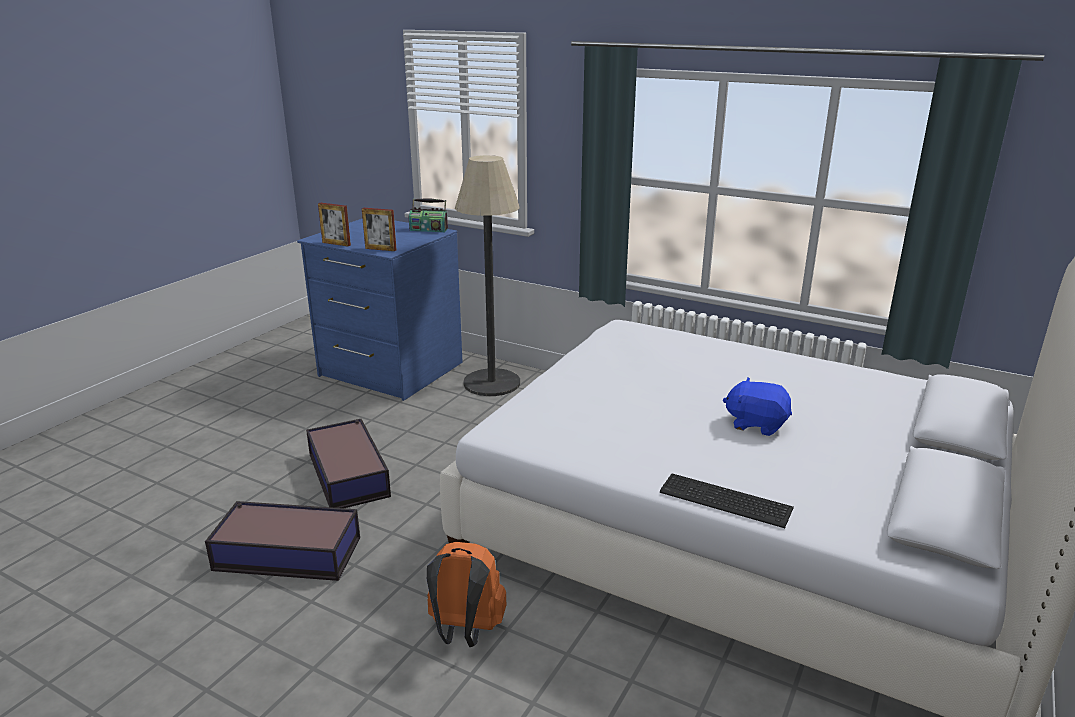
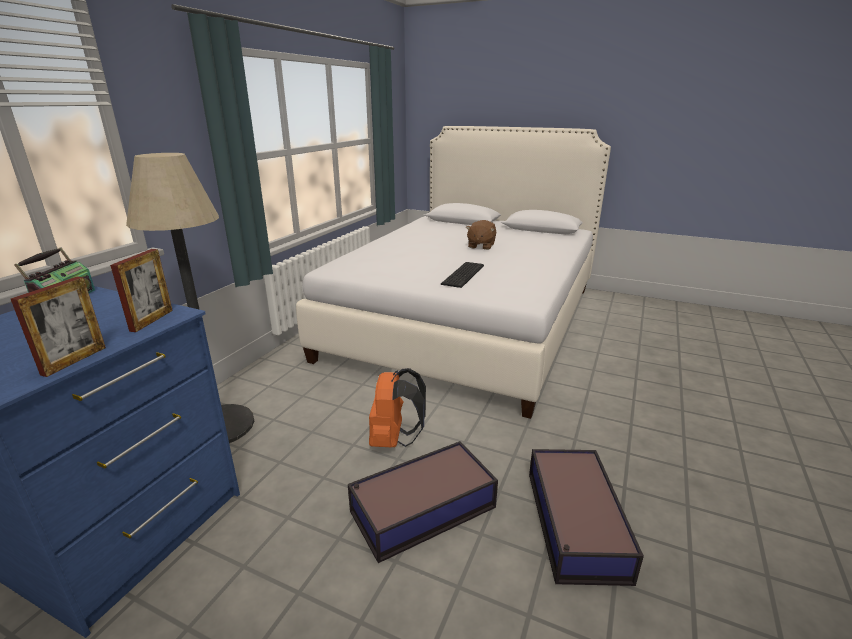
camera: 95 degrees left, 0 degrees up
orange backpack [427,542,507,647] -> orange backpack moved to [369,368,426,447]
keyboard [660,474,794,528] -> keyboard moved to [440,262,484,288]
blue plush toy [723,377,792,436] -> brown plush toy [466,220,496,250]

